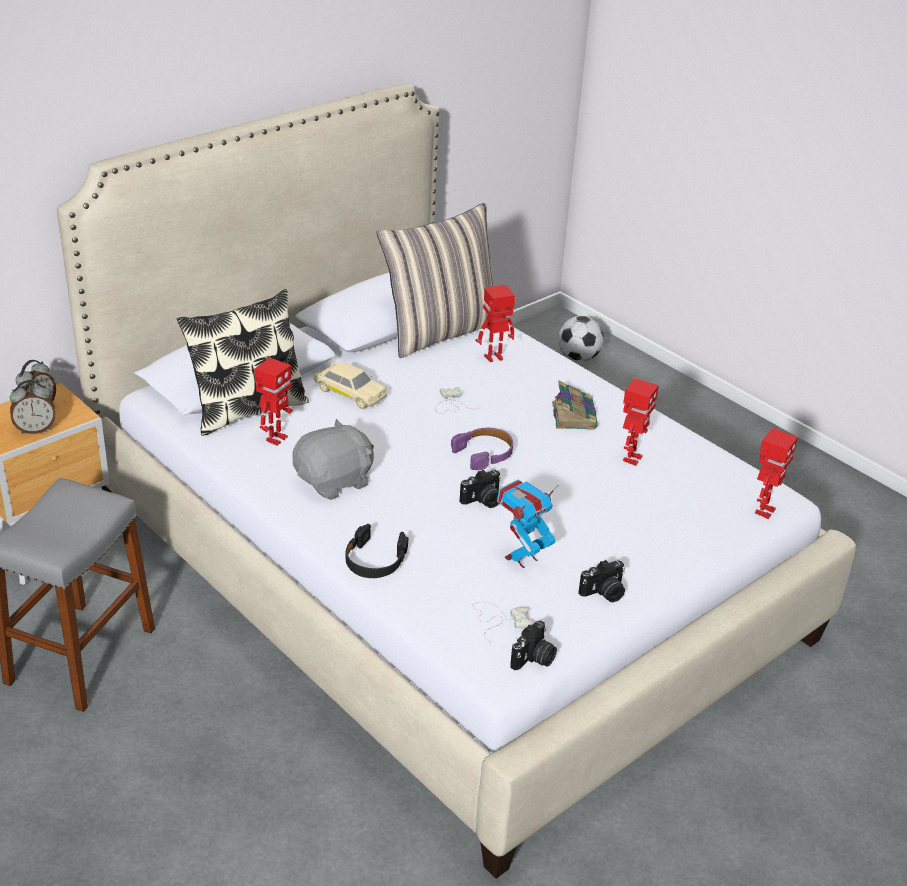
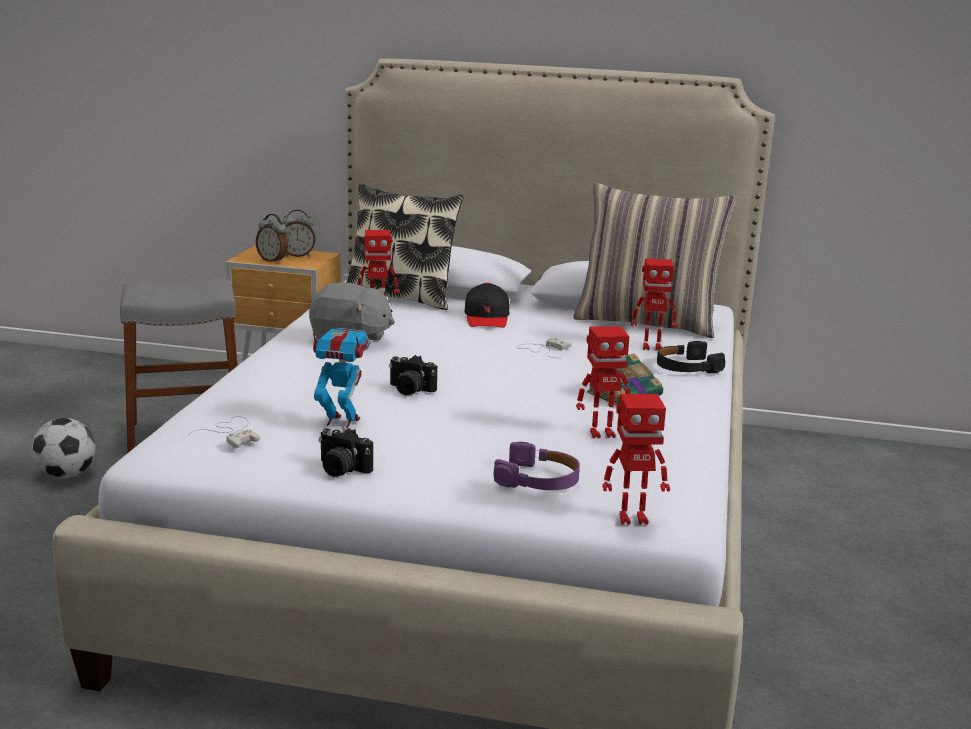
camera: 55 degrees right, 15 degrees down
beige toy car [314,362,387,409] -> black cap [464,283,509,328]
black headphones [346,524,408,578] -> black headphones moved to [657,341,725,373]
purple headphones [451,428,513,470] -> purple headphones moved to [494,442,580,490]
toy robot [475,285,515,362] -> toy robot turned 150 degrees clockwise [631,258,678,350]
camera [510,621,557,670] -> none
football [558,316,604,361] -> football moved to [31,418,96,479]

